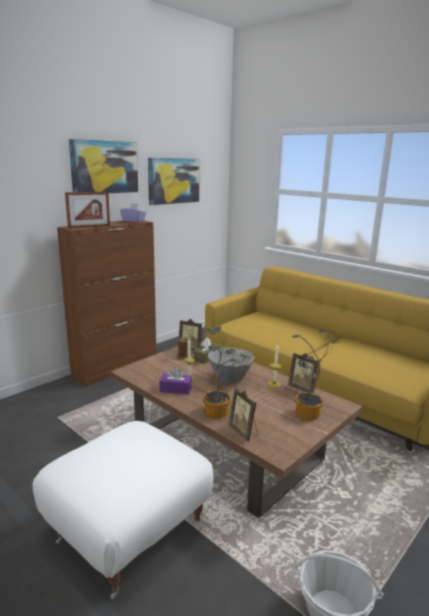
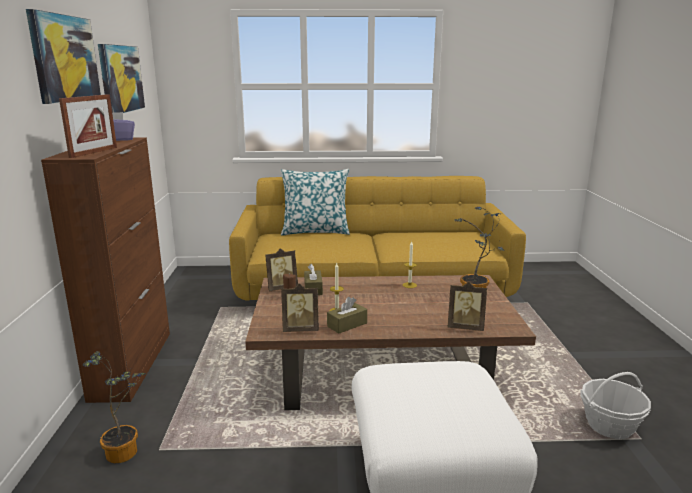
camera: 45 degrees left, 0 degrees up
purple tissue box [160,367,192,395] -> brown tissue box [327,297,367,334]
potted plant [202,326,250,419] -> potted plant moved to [83,351,147,463]
grey bowl [208,347,254,384] -> none
picture frame [288,353,319,393] -> picture frame moved to [281,283,319,332]
none -> pillow [281,169,350,236]

